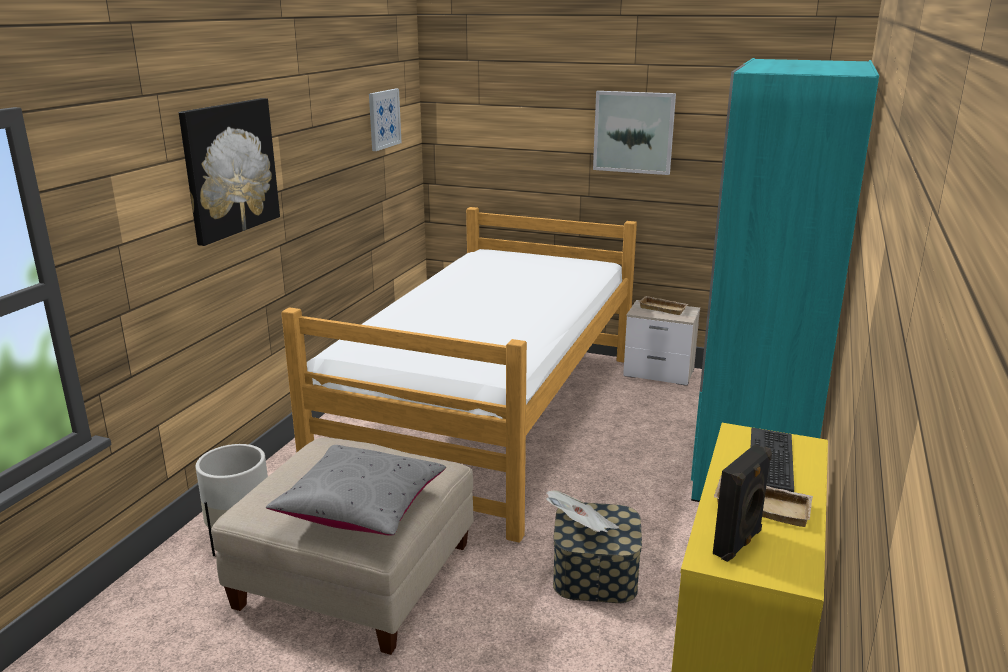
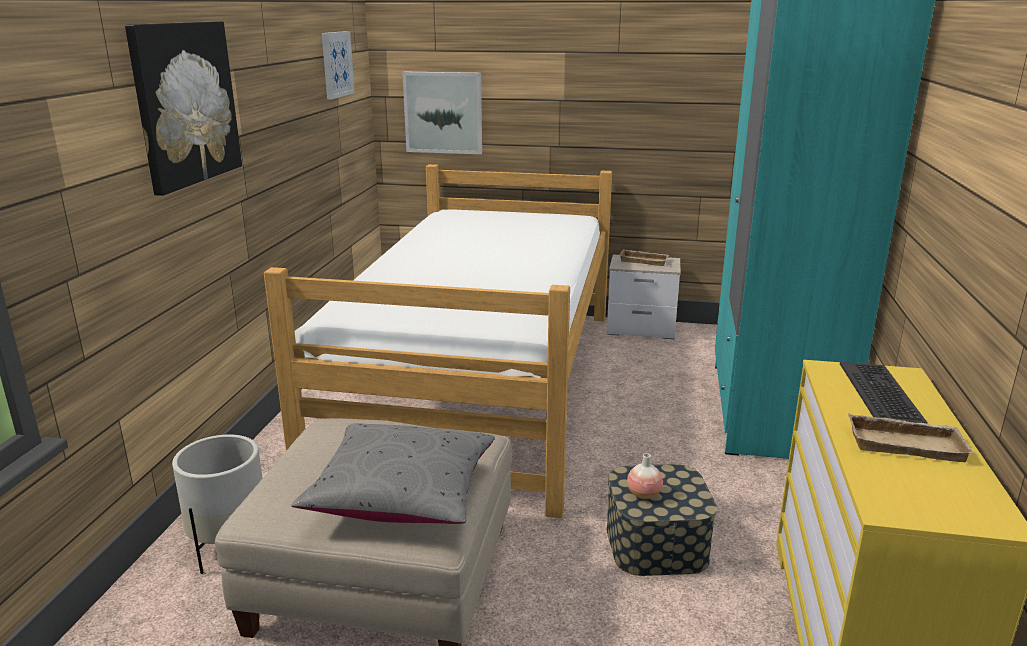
camera: 10 degrees left, 0 degrees up
newspaper [546,490,619,532] -> vase [627,453,663,499]
picture [593,91,676,175] -> picture moved to [402,72,482,154]
black speaker [713,444,772,562] -> none

